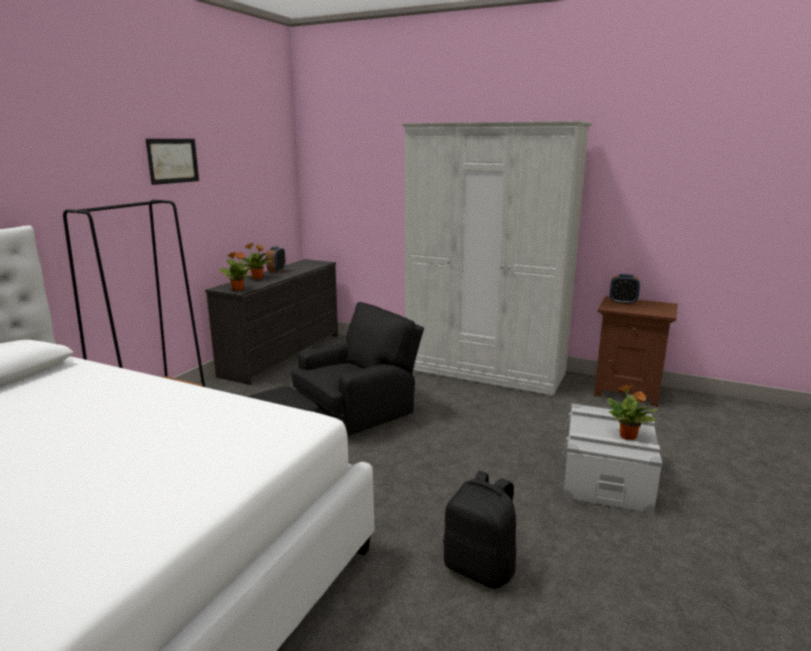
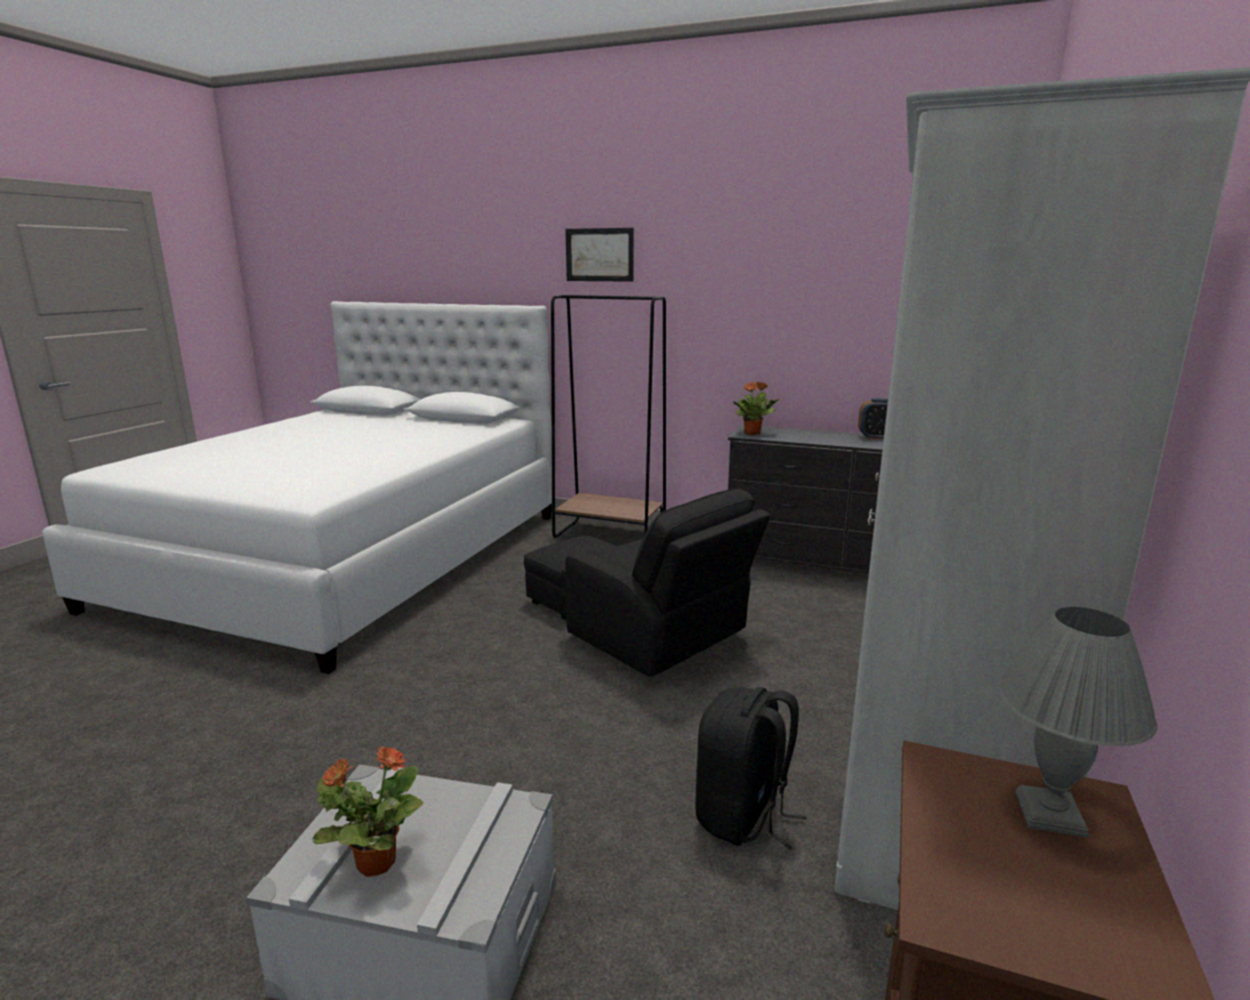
camera: 85 degrees right, 0 degrees up
picture [146,139,199,185] -> picture moved to [566,228,634,282]
potted plant [243,243,271,279] -> none
black backpack [443,471,516,589] -> black backpack moved to [695,687,806,850]
alarm clock [610,274,640,305] -> grey table lamp [998,607,1157,838]

